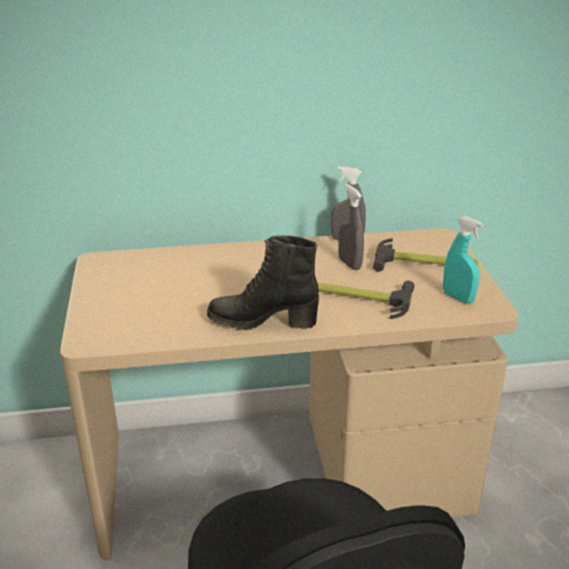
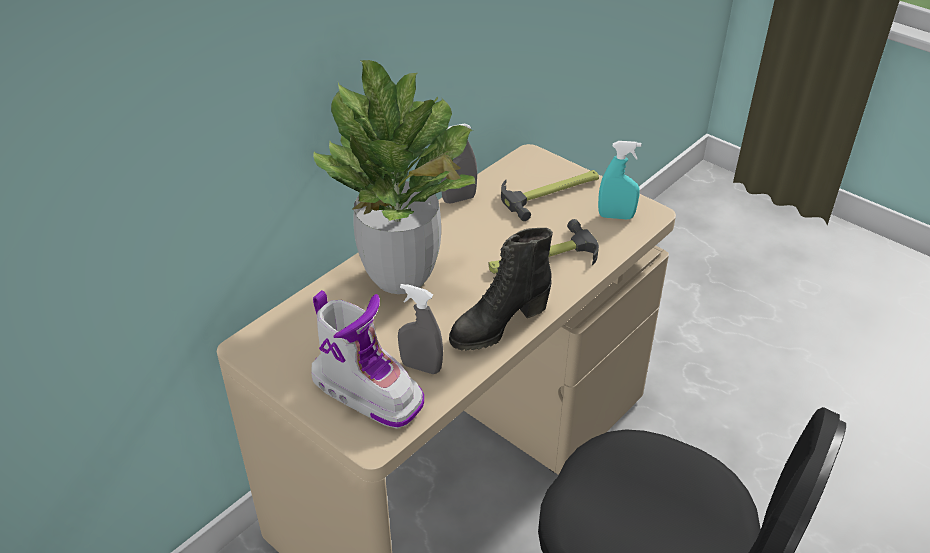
camera: 40 degrees left, 10 degrees up
grey spray bottle [338,184,364,270] -> grey spray bottle moved to [398,284,443,374]
none -> boot [311,290,424,429]
none -> potted plant [313,60,475,294]

